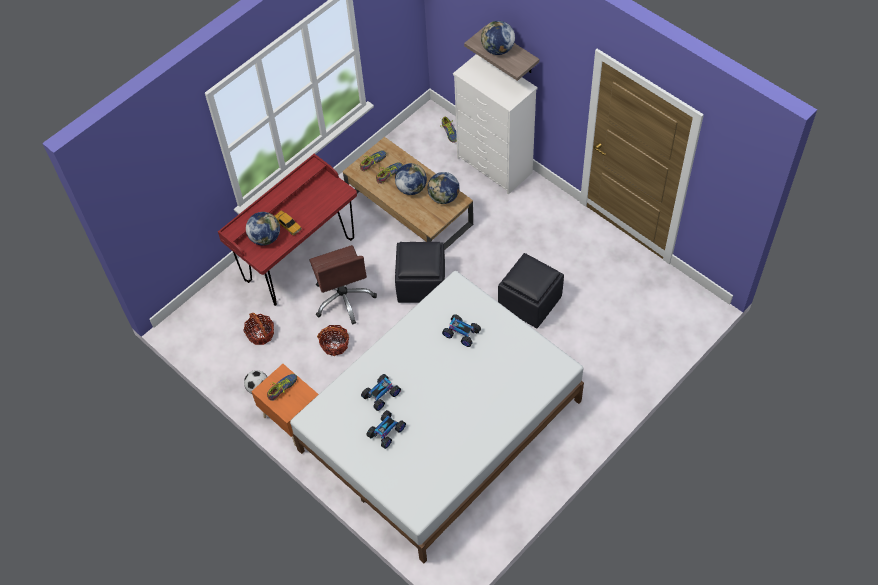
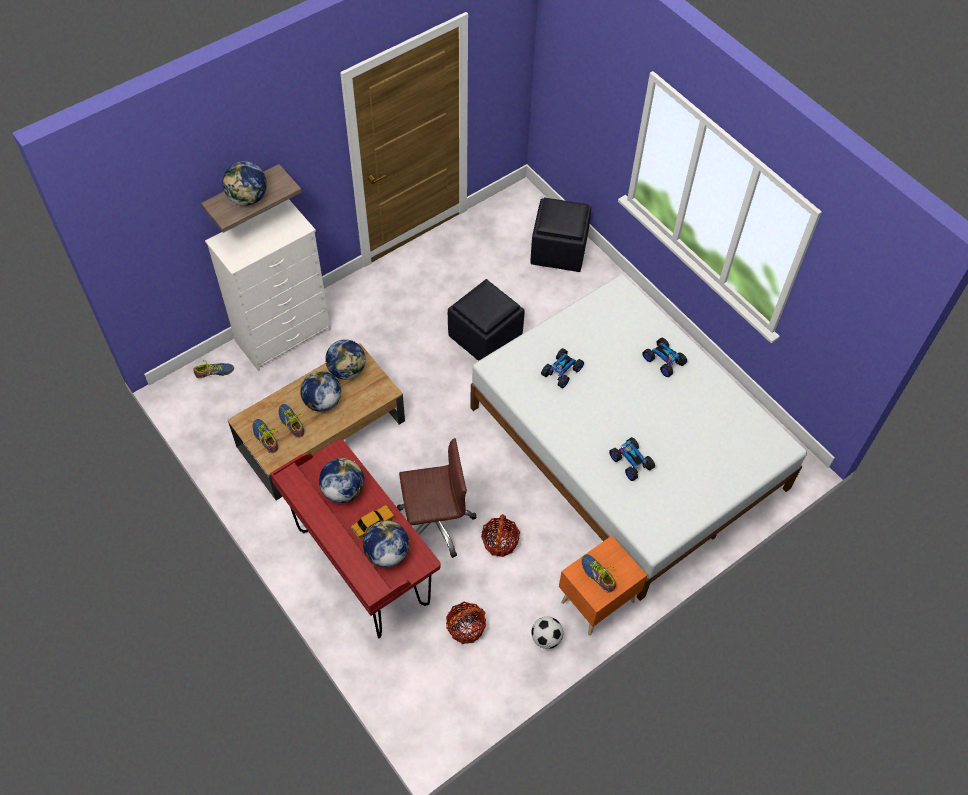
camera: 85 degrees left, 0 degrees up
toy car [366,410,406,449] -> toy car moved to [642,338,687,377]
black ottoman [395,242,445,303] -> black ottoman moved to [530,197,591,272]
none -> globe [319,458,364,503]

